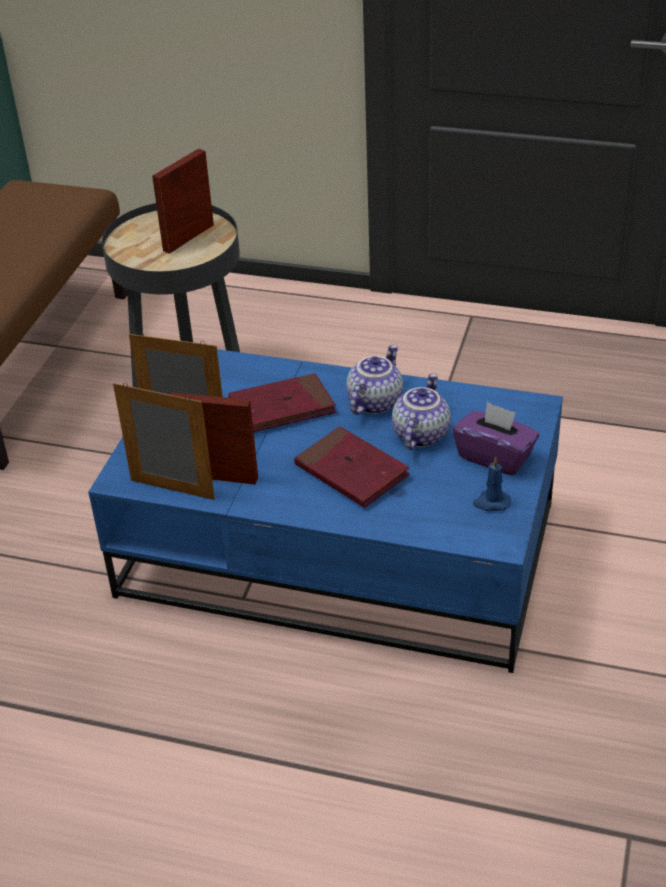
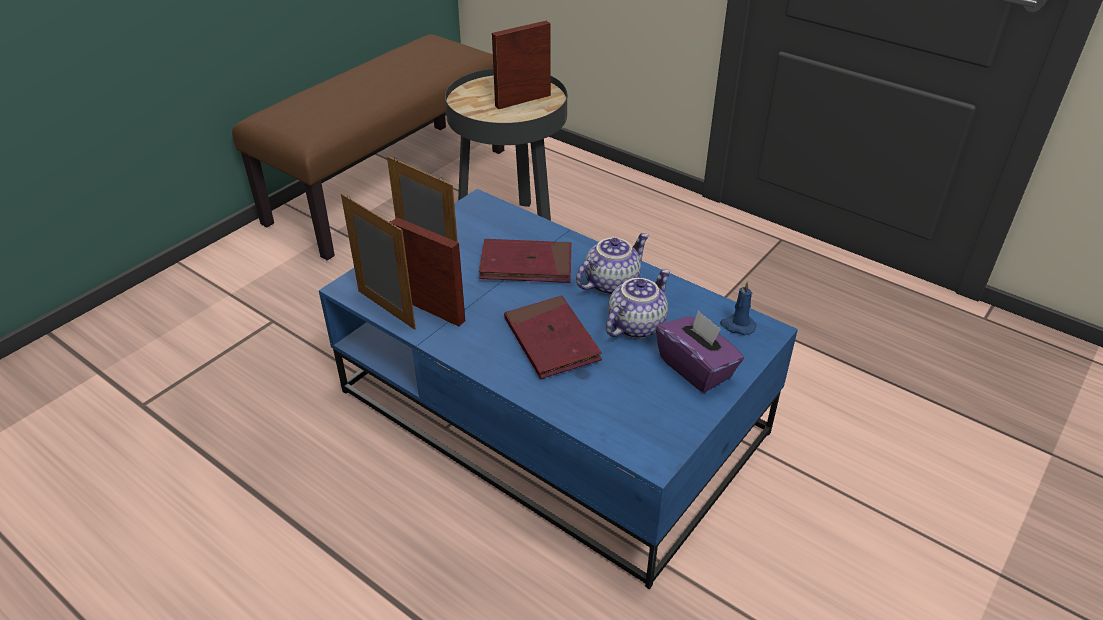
camera: 20 degrees right, 0 degrees up
blue candle [473,456,511,512] -> blue candle moved to [720,281,756,335]

